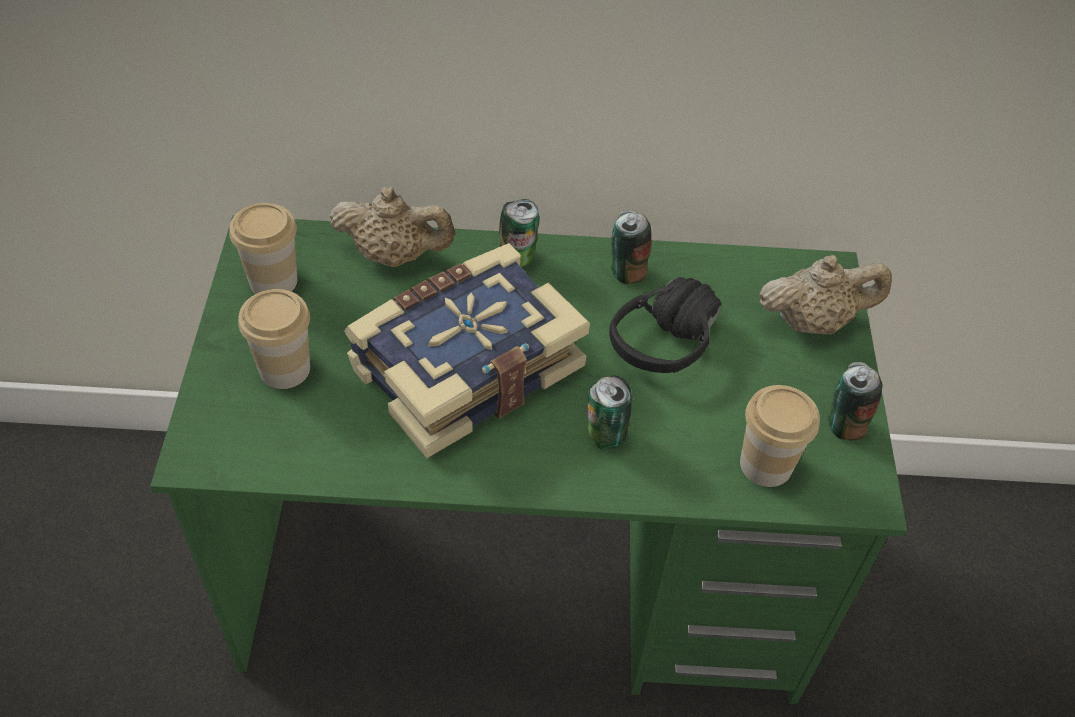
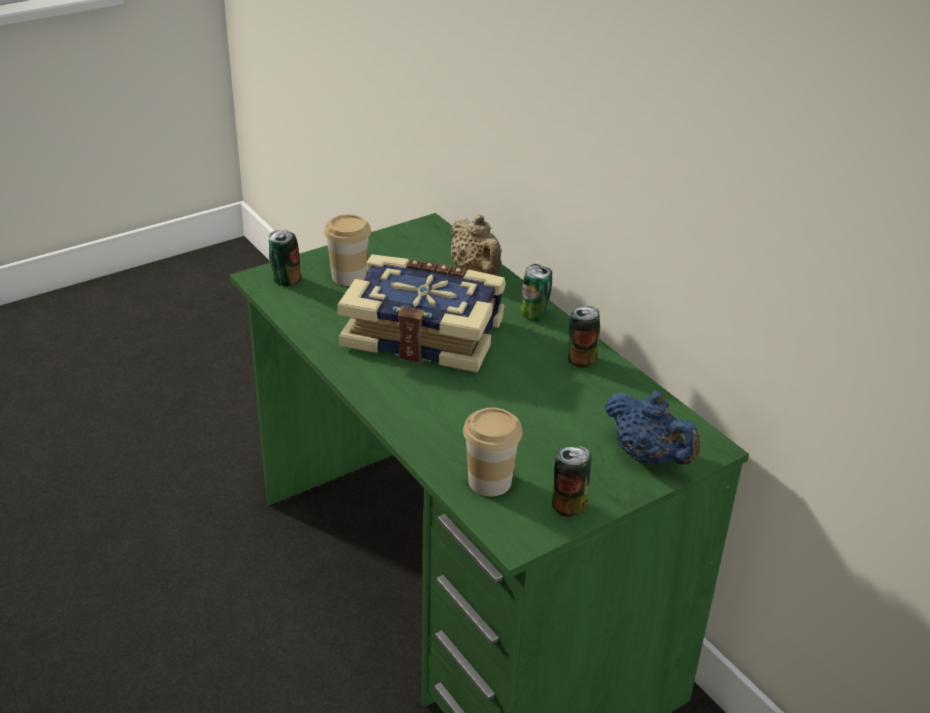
camera: 55 degrees right, 15 degrees down
cup [229,203,297,294] -> none
can [586,376,633,449] -> can moved to [269,230,302,286]
black headphones [609,277,721,373] -> none
beige teapot [759,255,892,335] -> blue teapot [605,390,700,465]

